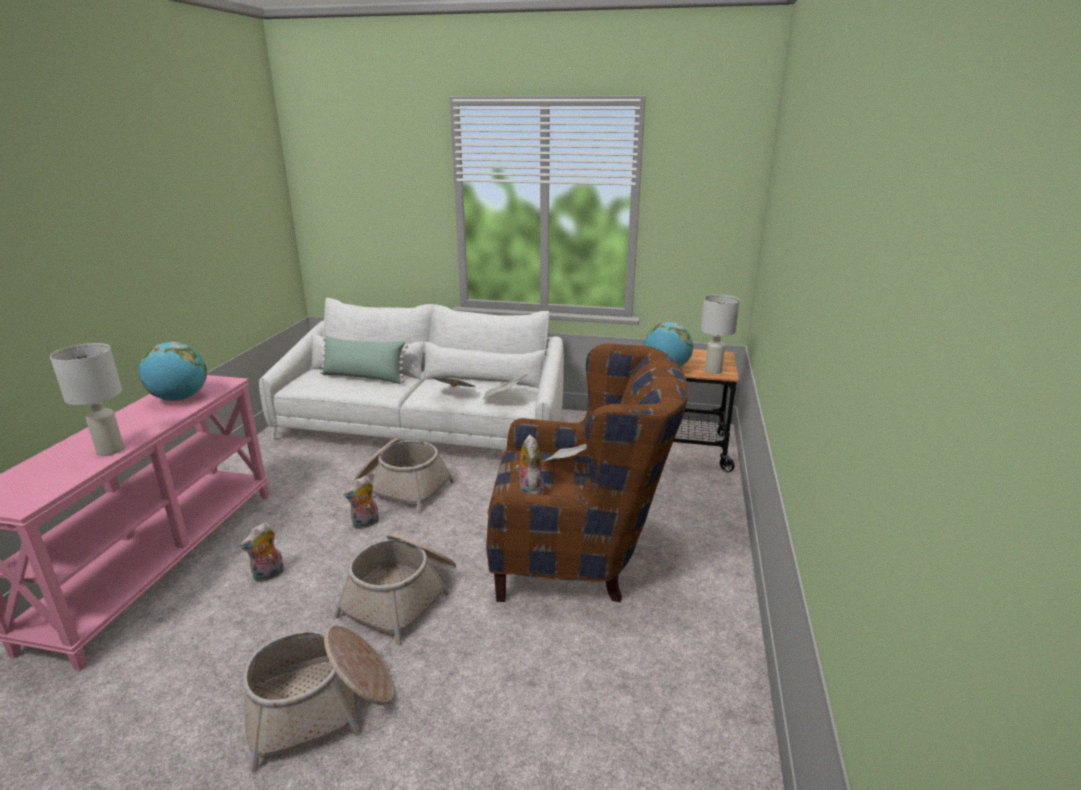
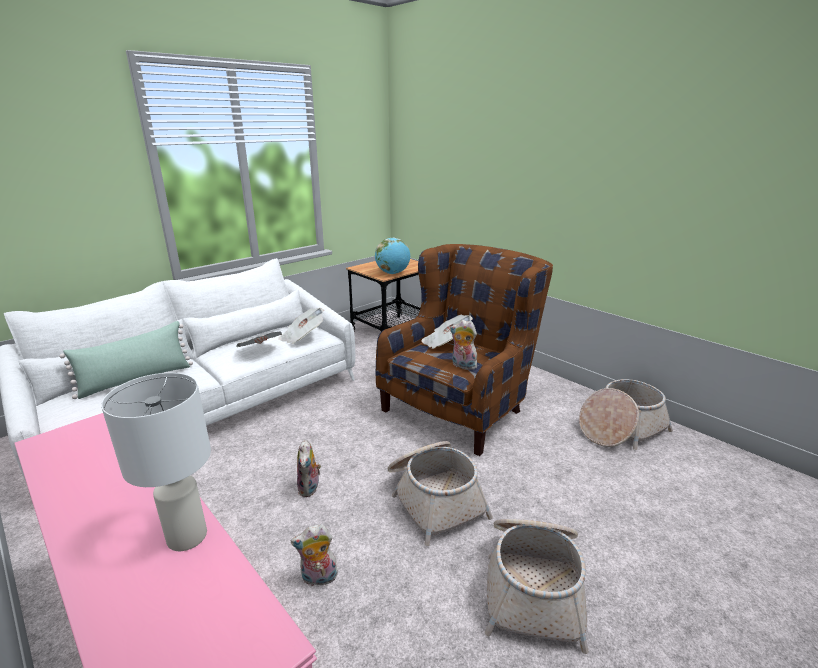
camera: 55 degrees left, 0 degrees up
globe [139,342,207,401] -> none
plush toy [240,522,284,582] -> plush toy turned 90 degrees clockwise [291,524,338,586]
basket [354,438,454,512] -> basket moved to [579,379,673,450]
white table lamp [701,294,740,374] -> none

